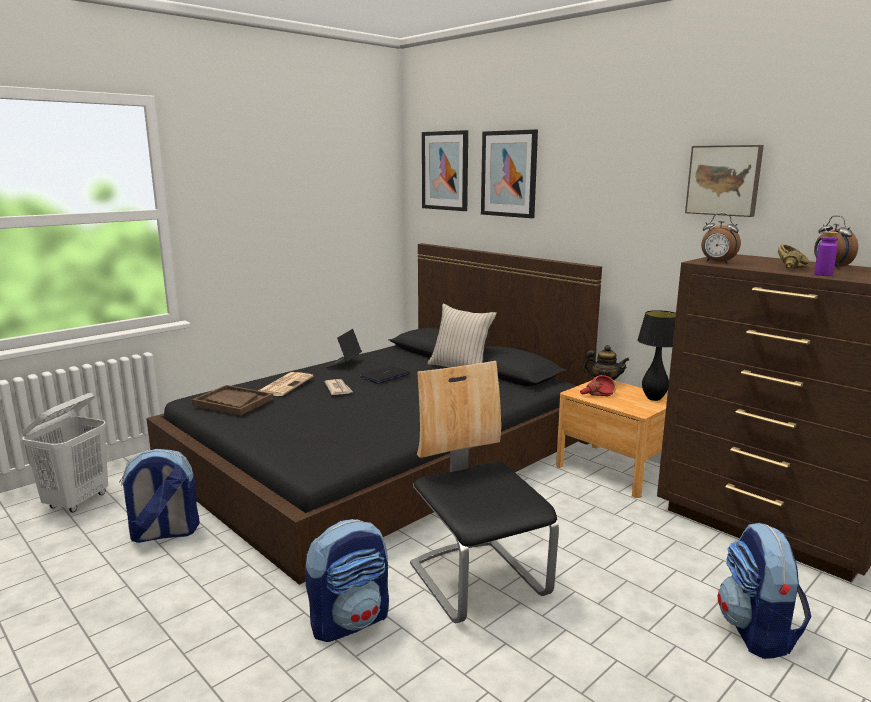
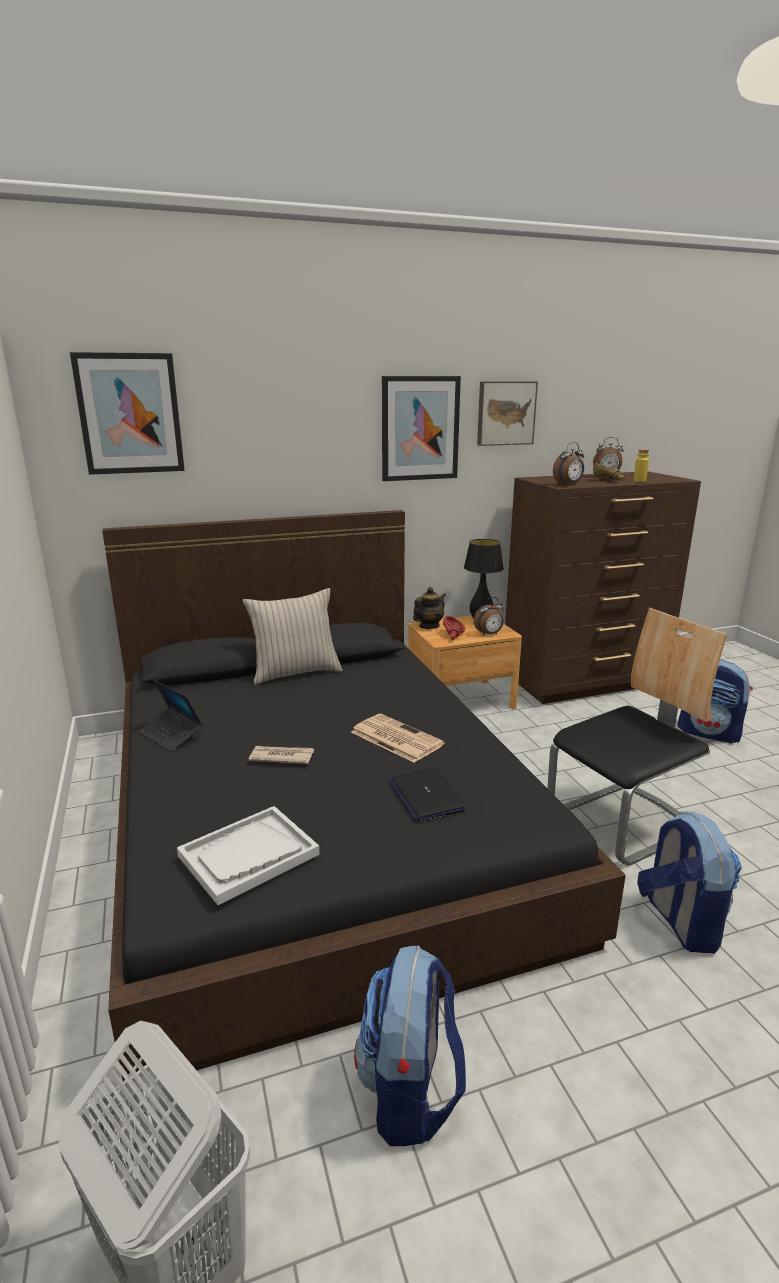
camera: 65 degrees left, 5 degrees up
brown tray [192,385,274,415] -> white tray [177,806,320,905]
newspaper [258,372,313,396] -> newspaper moved to [351,714,445,763]
laptop [360,366,411,384] -> laptop moved to [389,768,466,822]
chair [410,361,559,624] -> chair turned 150 degrees clockwise [547,608,727,866]
picture [481,129,538,218] -> picture moved to [382,376,461,481]
purple bottle [814,231,838,276] -> yellow bottle [633,449,649,482]
none -> alarm clock [474,597,504,636]

